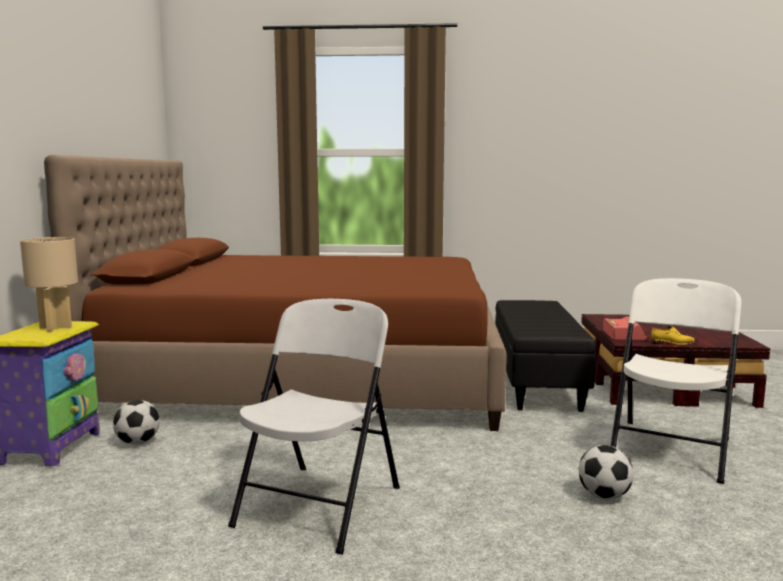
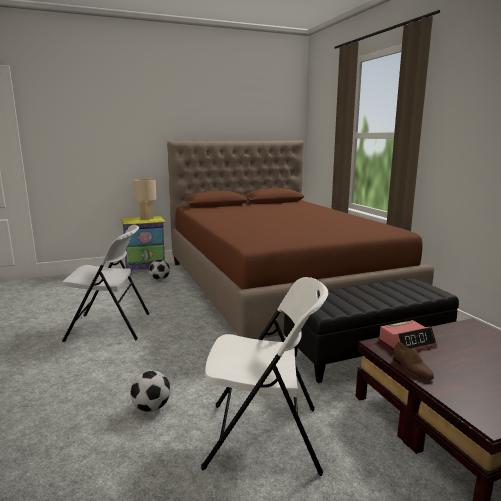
camera: 65 degrees right, 5 degrees up
yellow shoe [651,326,695,345] -> brown shoe [393,342,434,380]

